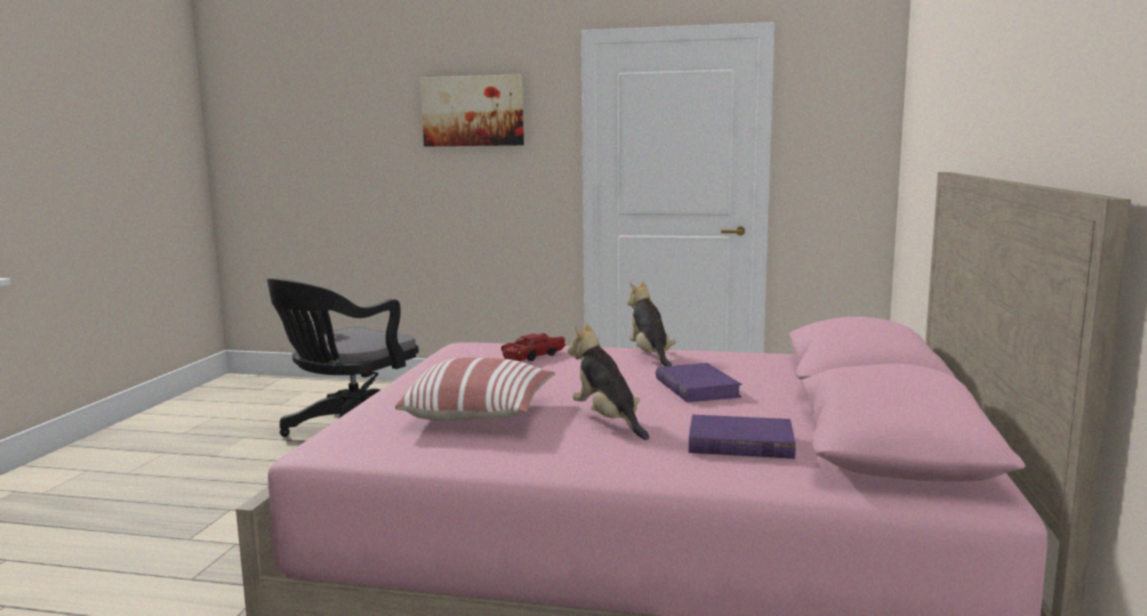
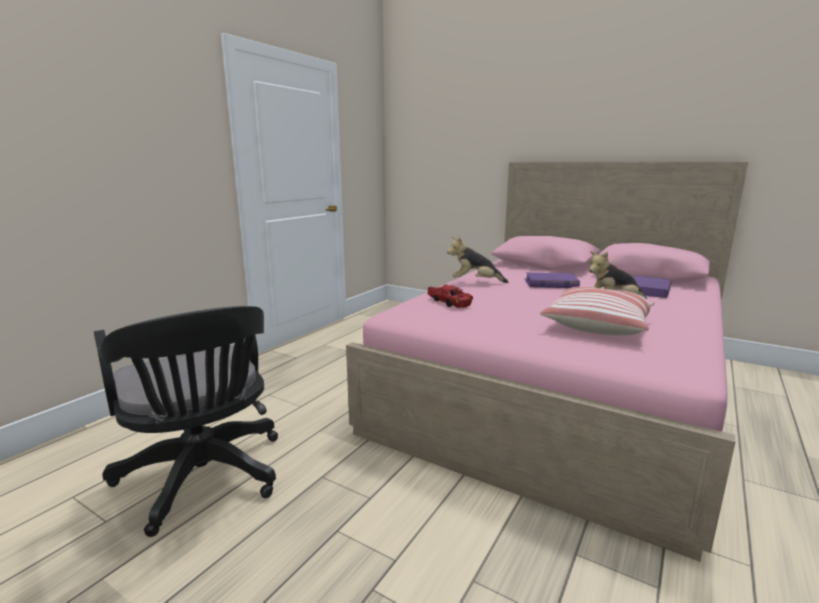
camera: 70 degrees left, 5 degrees up
picture [421,74,524,147] -> none

